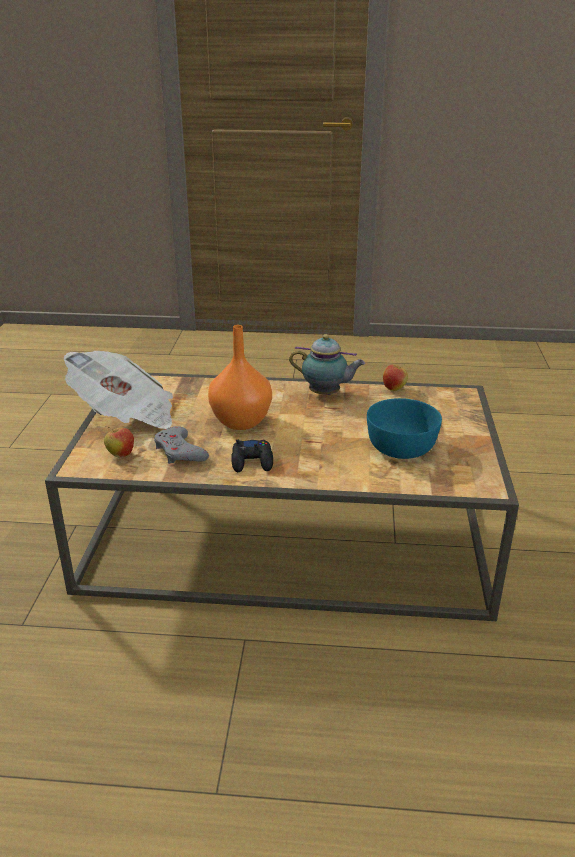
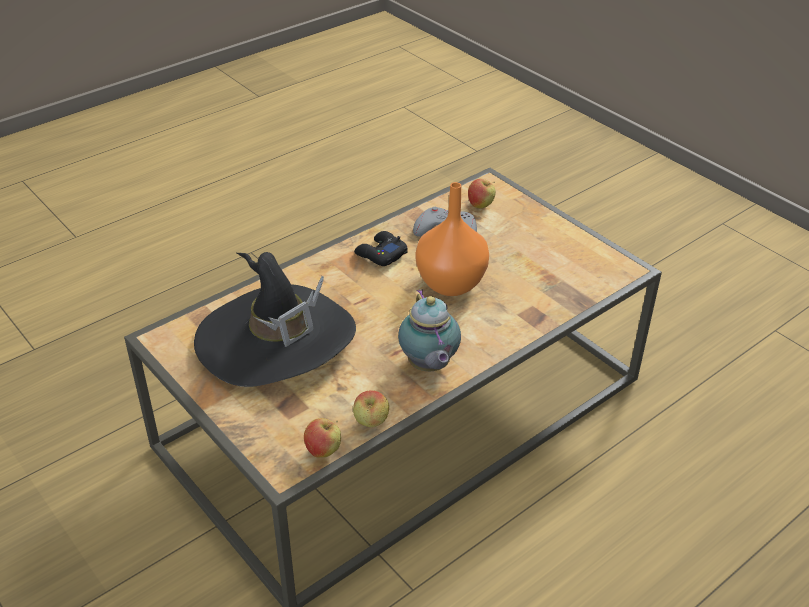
camera: 135 degrees right, 10 degrees up
newspaper [63,351,173,429] -> none
teapot [289,334,365,395] -> teapot turned 75 degrees counterclockwise [398,289,461,371]
turquoise bowl [367,398,442,459] -> black hat [194,252,356,387]
none -> apple [304,418,341,457]

